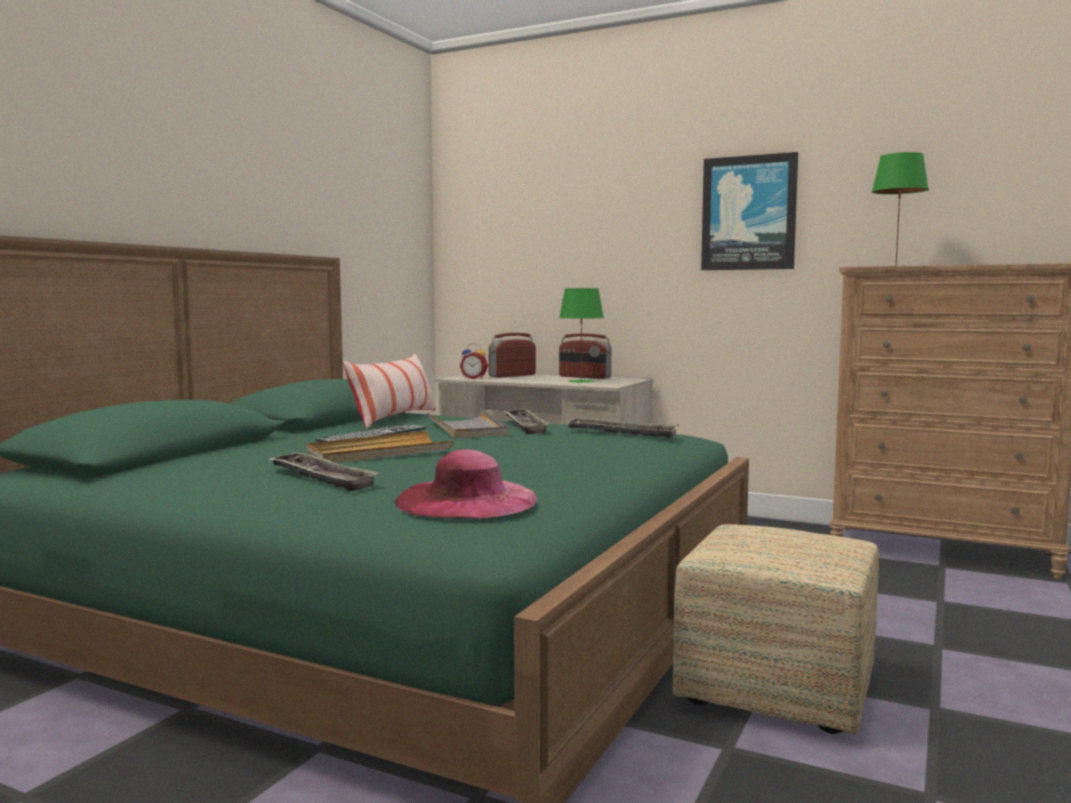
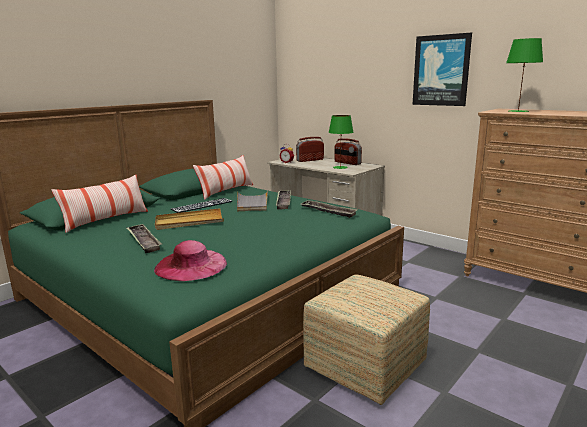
camera: 15 degrees right, 10 degrees up
none -> pillow [52,175,148,233]

